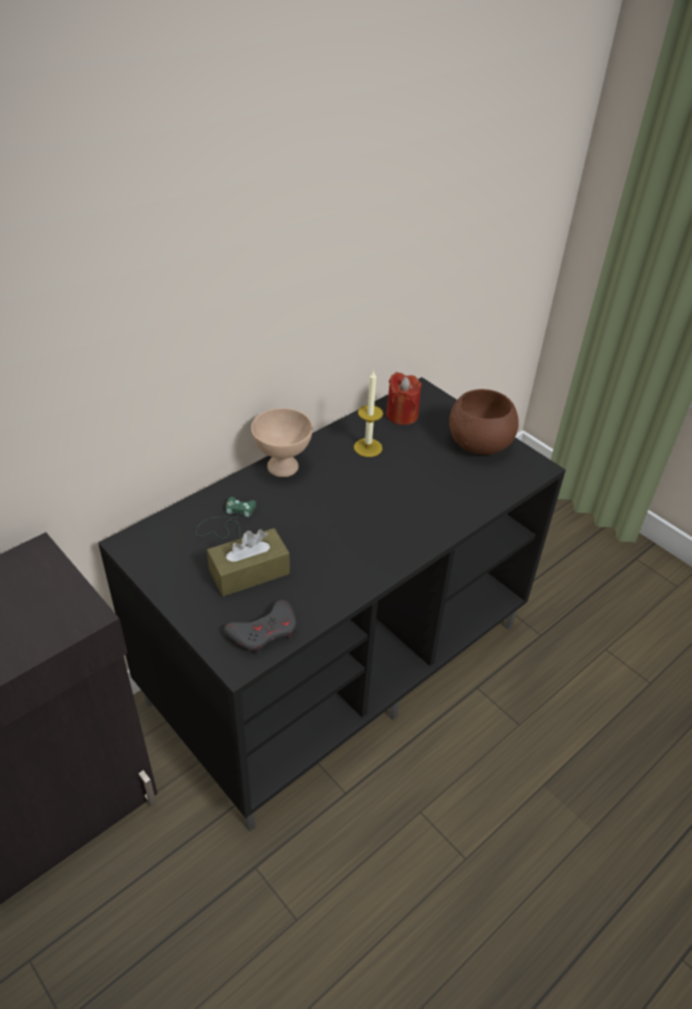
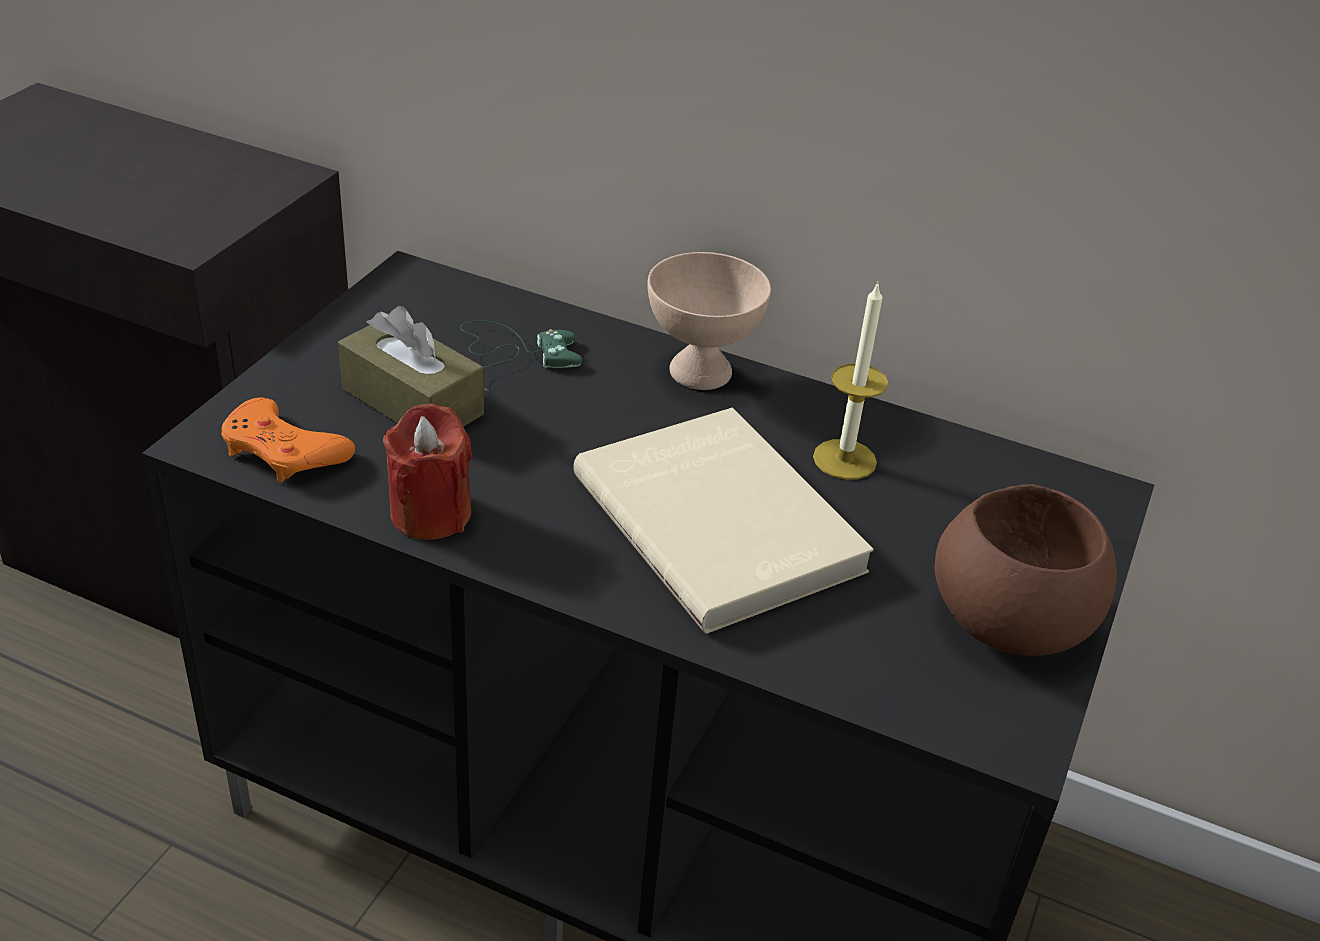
camera: 65 degrees right, 5 degrees down
grey game controller [224,600,296,655] -> orange game controller [221,397,355,483]
red candle [386,372,422,425] -> red candle moved to [383,403,472,540]
none -> beige book [573,408,874,634]

